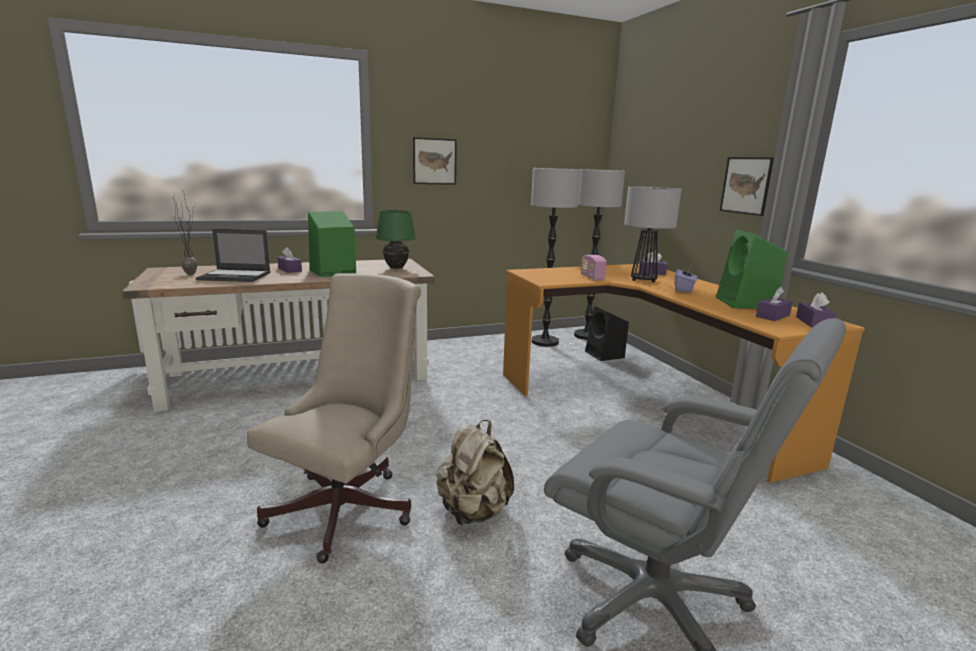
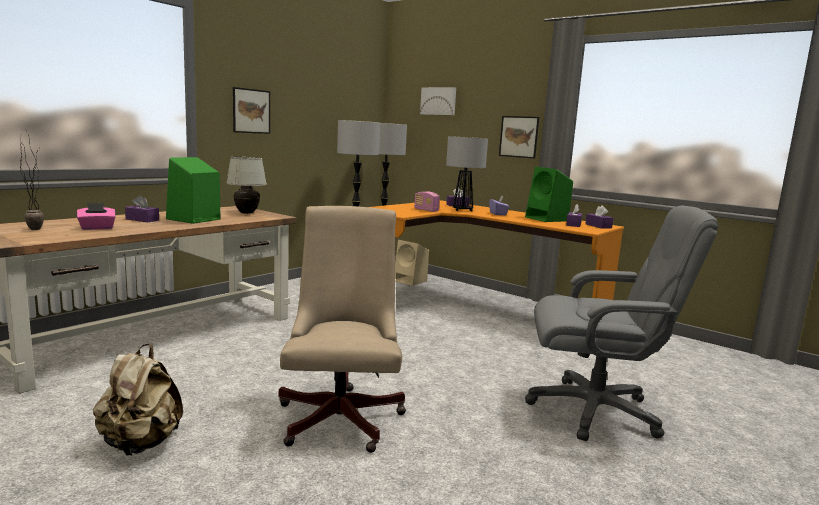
camera: 30 degrees left, 5 degrees down
laptop [196,229,270,282] -> pink tissue box [77,203,116,230]
green table lamp [376,210,416,269] -> white table lamp [226,157,267,214]
beige backpack [436,420,514,525] -> beige backpack moved to [93,344,183,456]
black speaker [585,306,629,361] -> beige speaker [395,240,429,286]
none -> picture [420,87,456,115]

